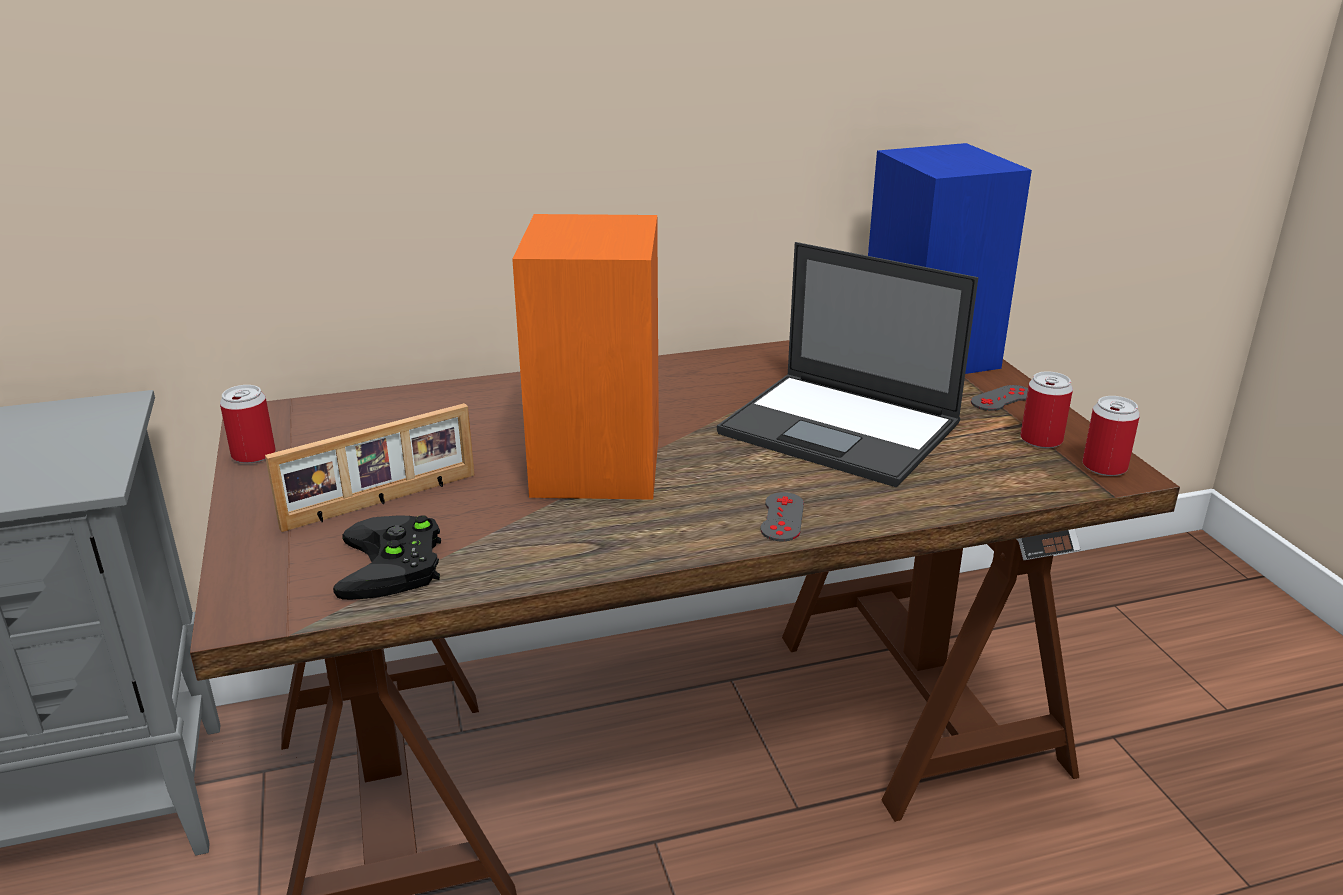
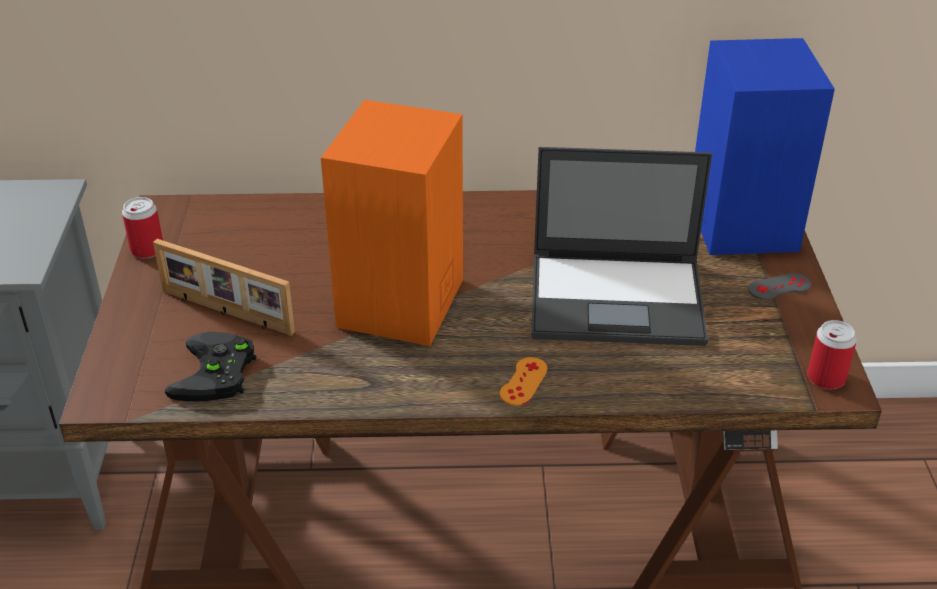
camera: 15 degrees right, 10 degrees up
picture frame [265,403,474,532] -> picture frame turned 45 degrees clockwise [153,239,295,336]
laptop [717,242,978,488] -> laptop turned 45 degrees counterclockwise [531,147,712,346]
grey game controller [760,492,804,541] -> orange game controller [500,357,548,406]
can [1020,371,1073,448] -> none

